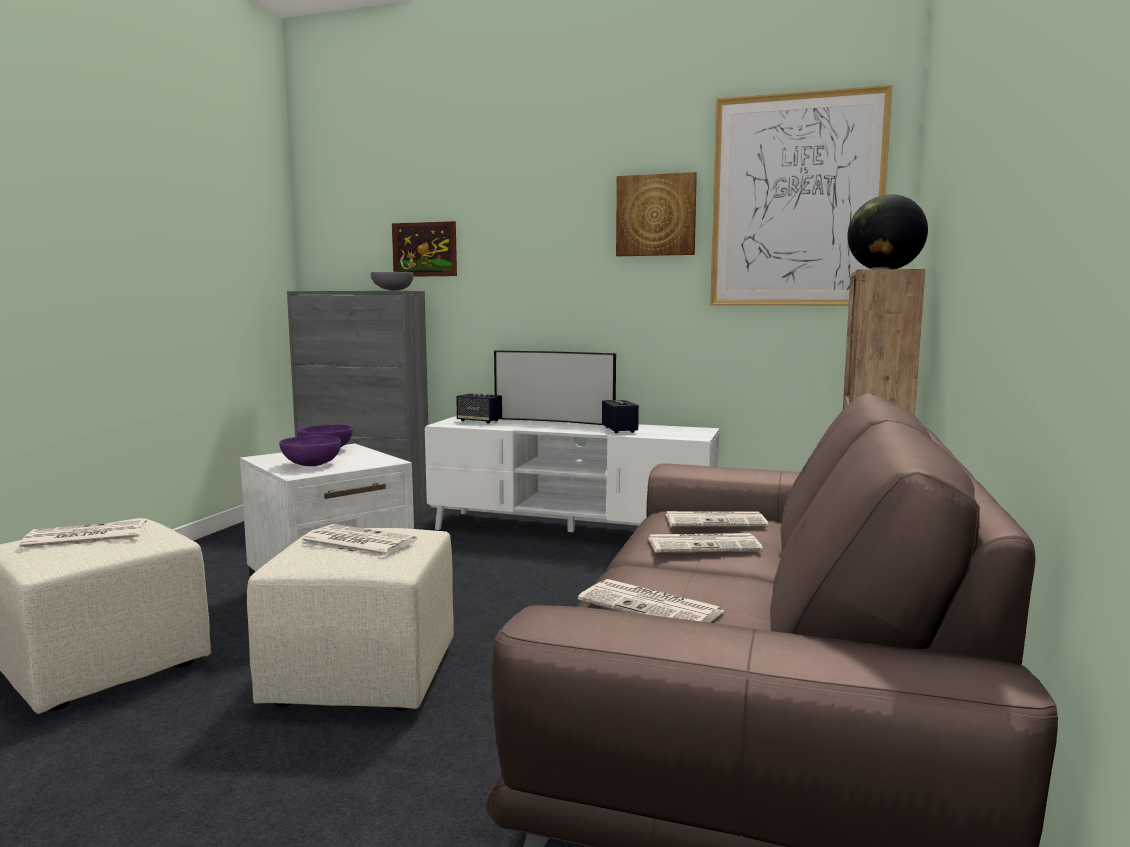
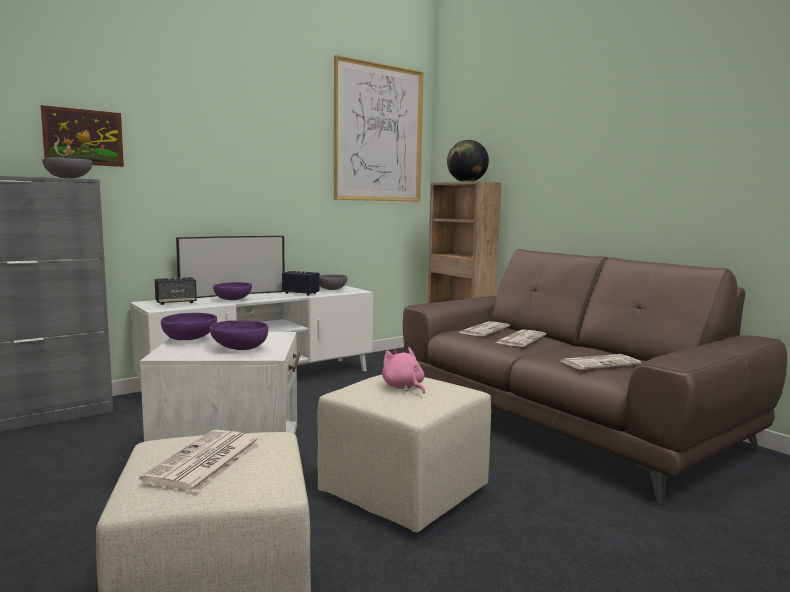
camera: 55 degrees left, 0 degrees up
newspaper [299,524,417,558] -> pink plush toy [382,347,425,394]
picture [616,172,697,256] -> none
none -> purple bowl [213,282,252,300]
none -> grey bowl [319,275,348,290]

